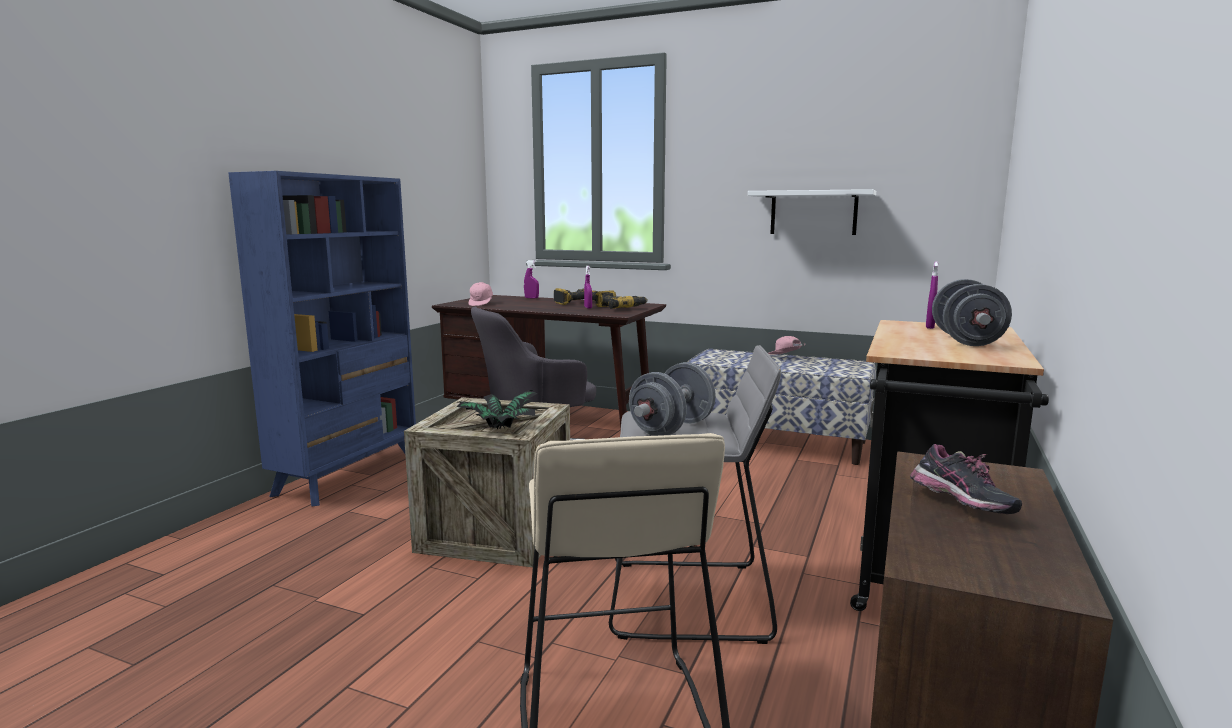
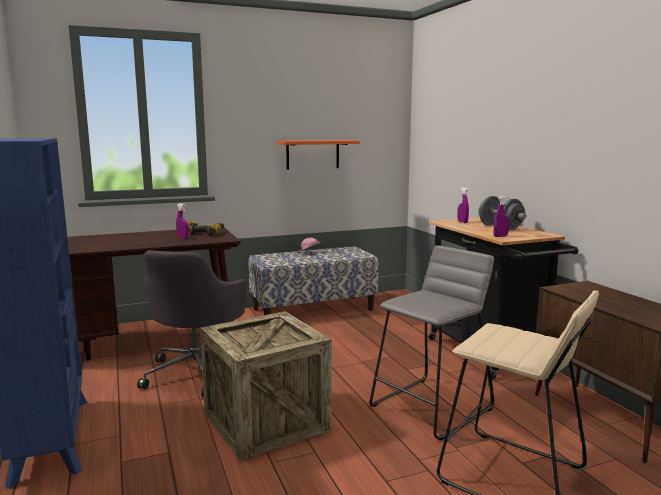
camera: 45 degrees left, 0 degrees up
potted plant [457,390,541,429] -> none
pink cap [468,282,493,306] -> none
purple spray bottle [524,260,539,299] -> purple spray bottle moved to [493,196,510,237]
power drill [554,288,598,305] -> none
grey dumbbell [629,362,716,436] -> none
white shelf [748,189,876,235] -> orange shelf [276,140,360,170]
shoe [910,444,1022,514] -> none

